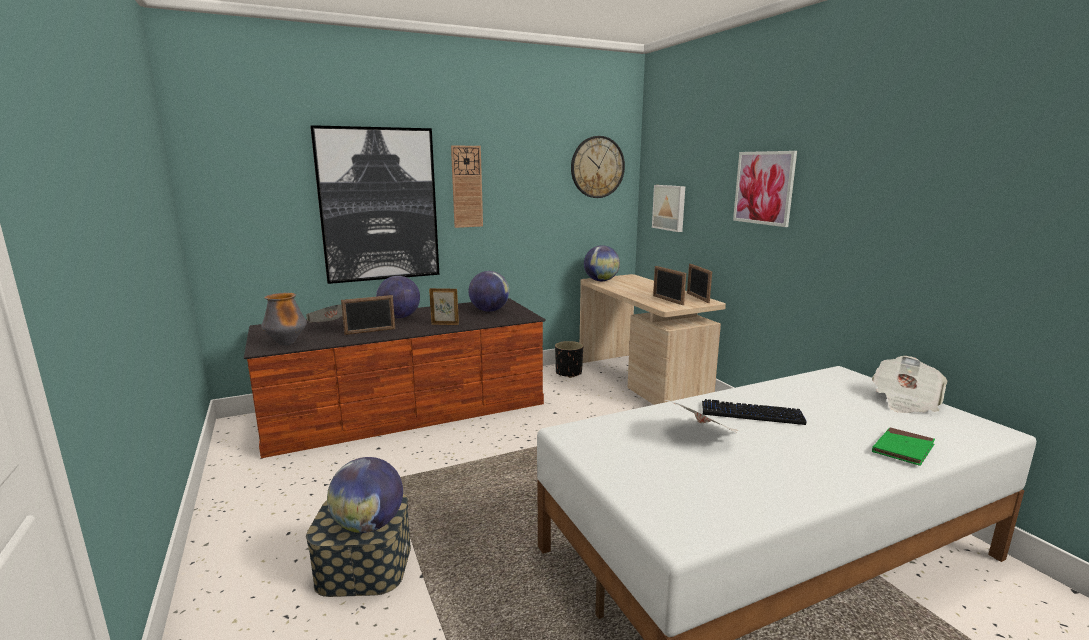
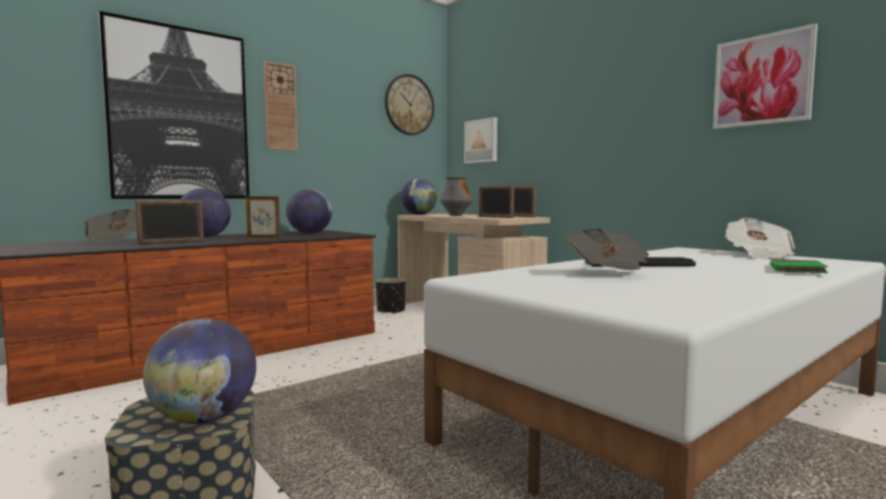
camera: 15 degrees left, 10 degrees down
vase [261,293,307,345] -> vase moved to [440,177,472,216]
picture [733,151,797,227] -> picture moved to [713,23,818,129]

